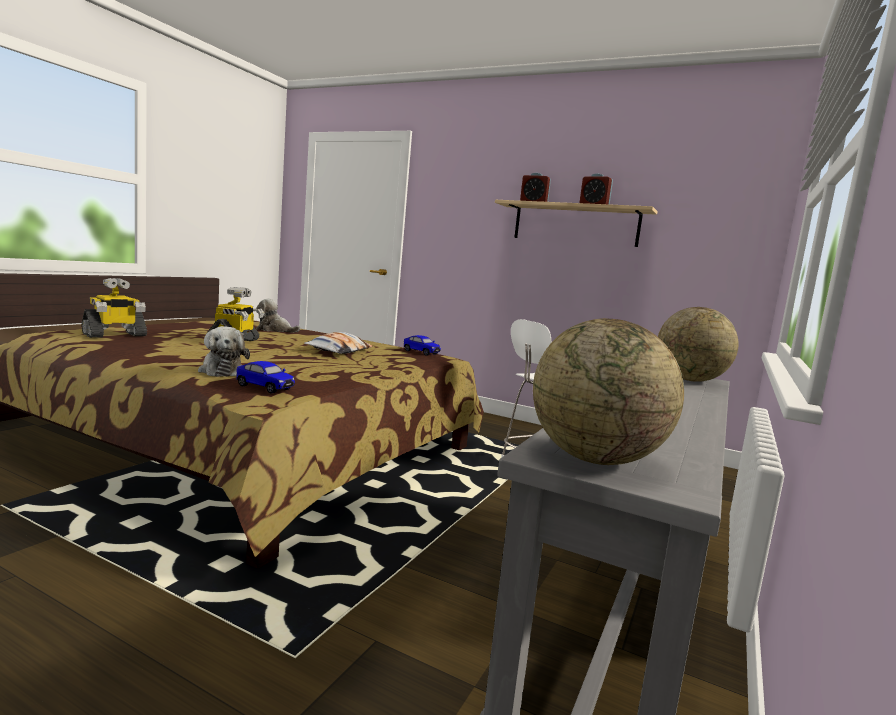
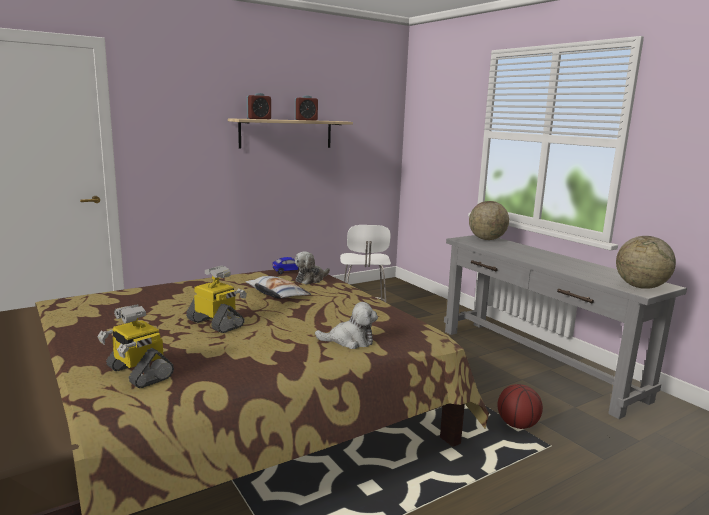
camera: 60 degrees left, 5 degrees up
toy robot [81,278,147,338] -> toy robot turned 150 degrees clockwise [98,304,174,389]
toy car [236,361,295,394] -> none
plush toy [256,299,300,333] -> plush toy moved to [295,251,330,285]
none -> basketball [497,384,543,429]

